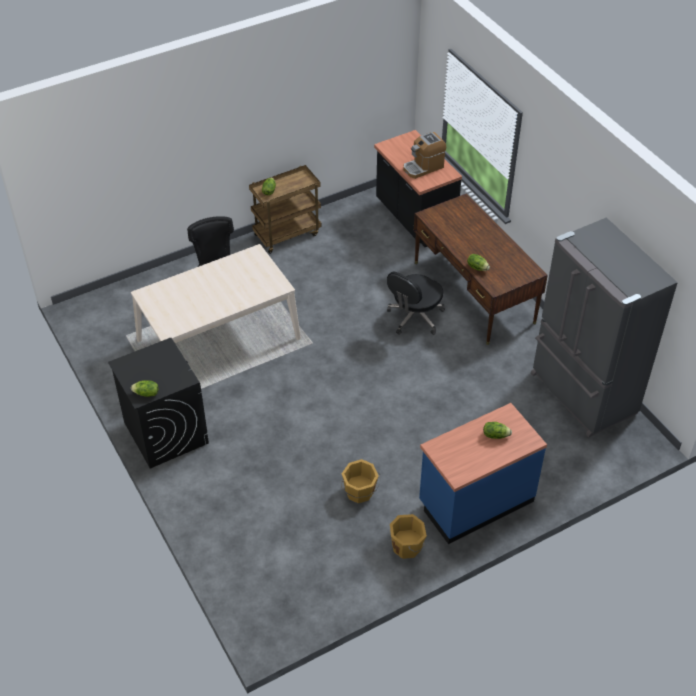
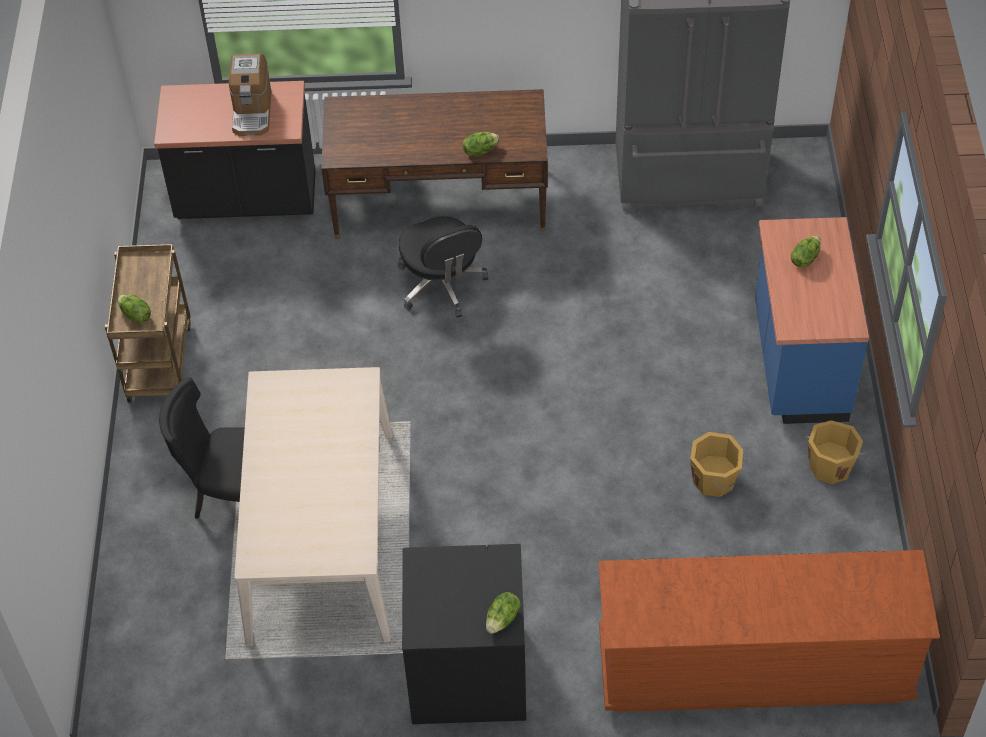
camera: 60 degrees left, 5 degrees up
none -> brown dresser [599,550,940,712]

